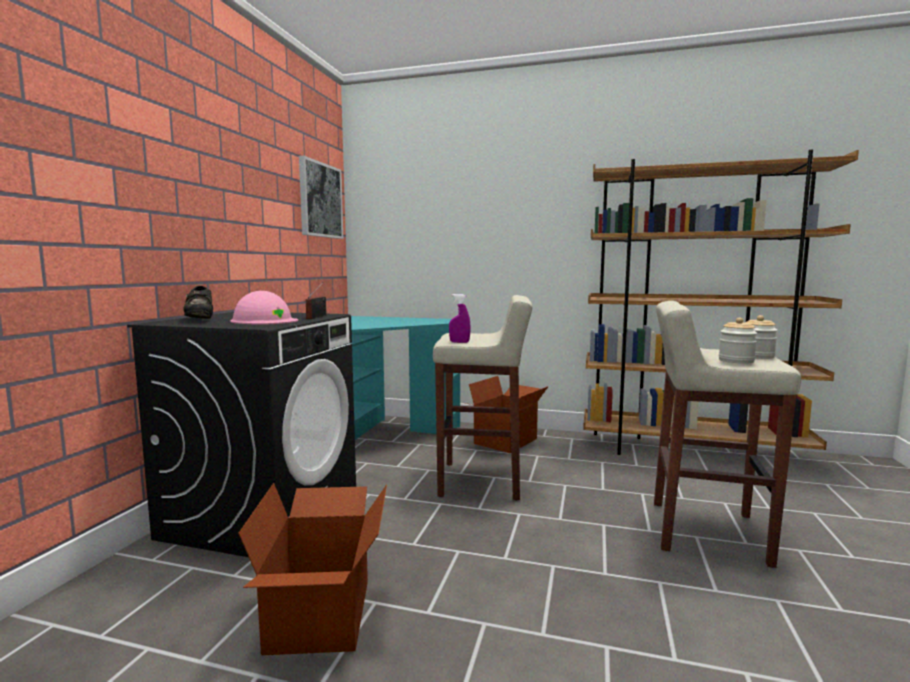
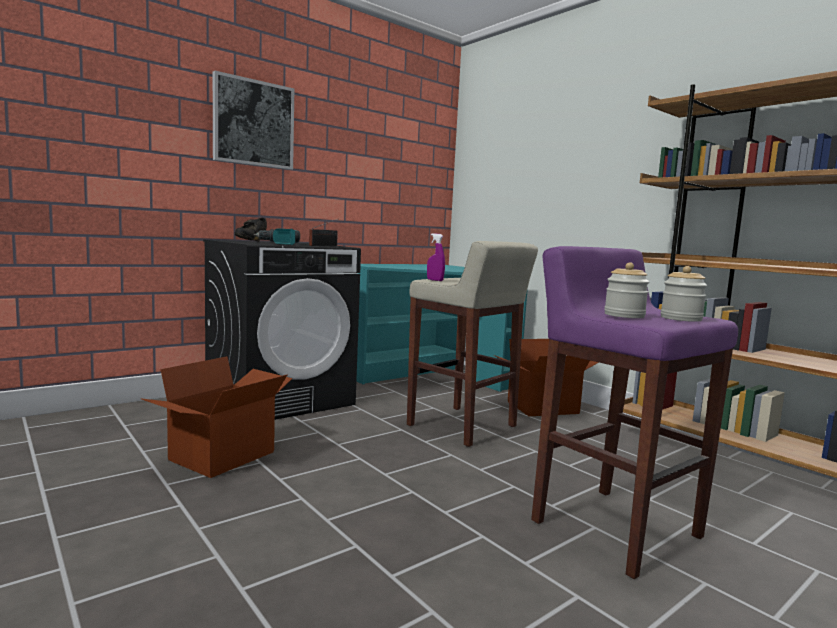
camera: 35 degrees right, 0 degrees up
pink hard hat [230,291,298,325] -> power drill [254,228,300,245]
picture [299,156,343,239] -> picture moved to [213,71,295,170]
beige stool [654,301,801,568] -> purple stool [531,246,738,579]

